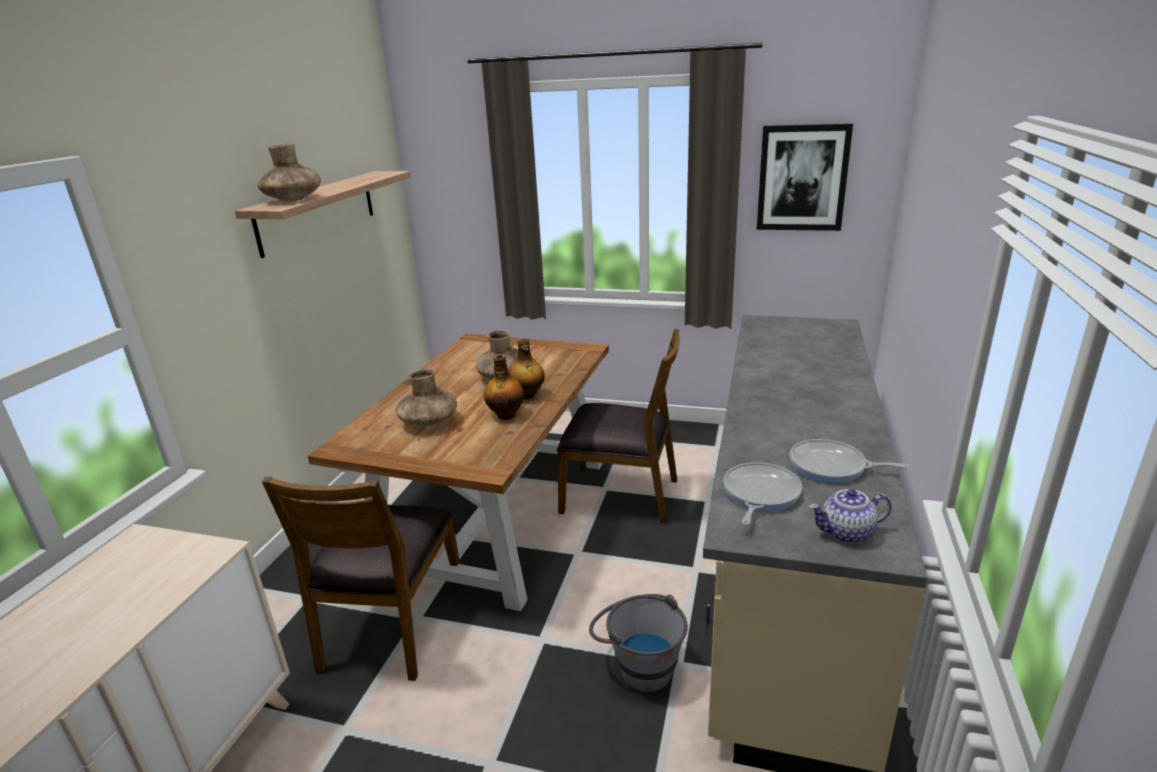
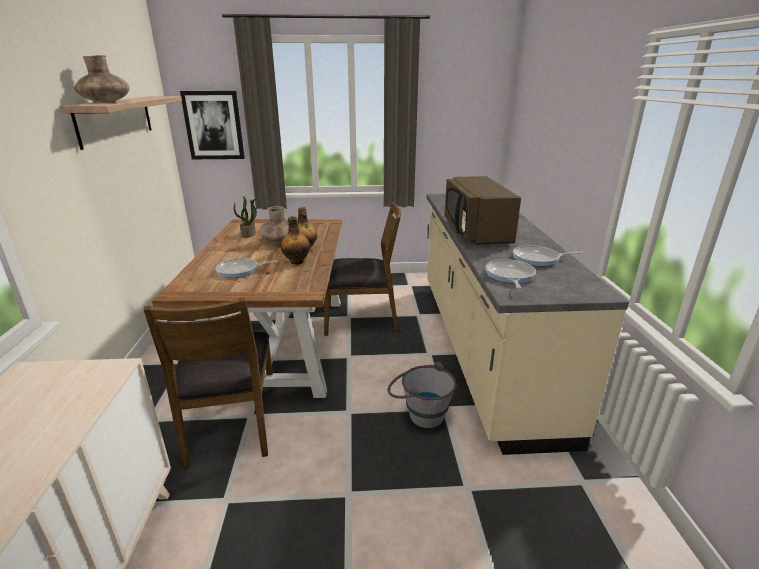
camera: 20 degrees left, 0 degrees up
brown vase [396,369,457,427] -> frying pan [215,258,278,278]
picture [757,124,853,231] -> picture moved to [180,91,245,159]
teapot [809,489,892,543] -> none
none -> potted plant [234,196,257,238]
none -> brown microwave [444,176,521,245]

